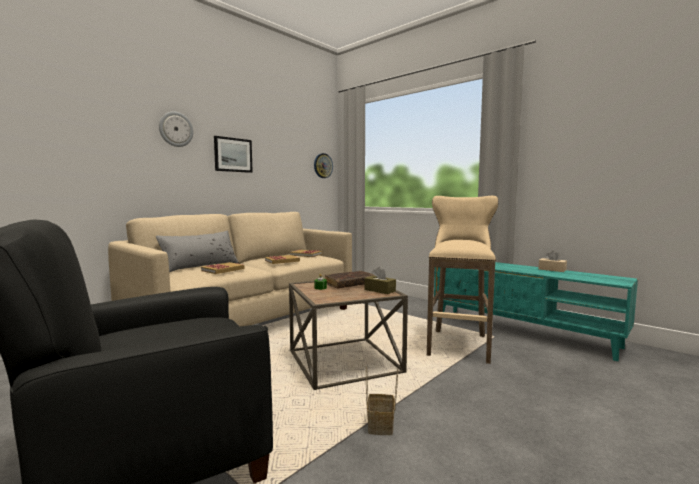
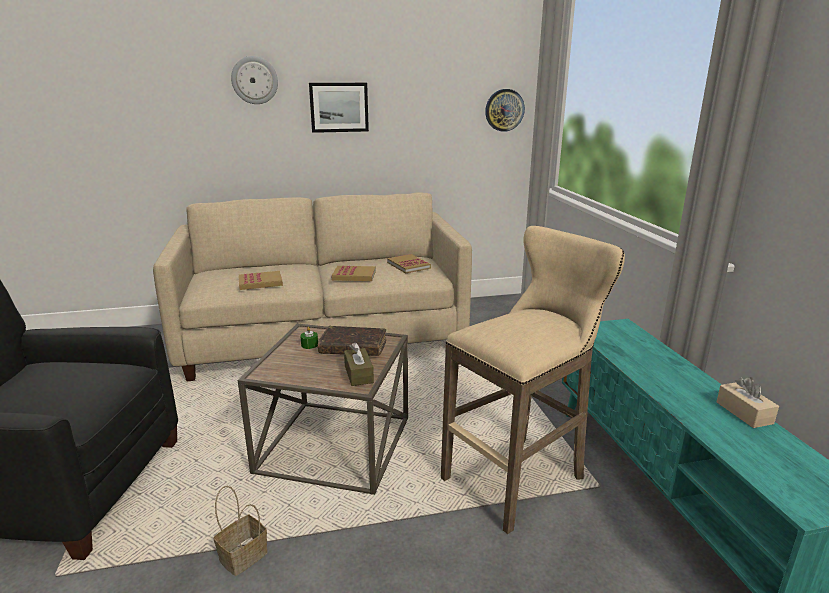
camera: 35 degrees right, 15 degrees up
grey pillow [156,231,239,272] -> none

